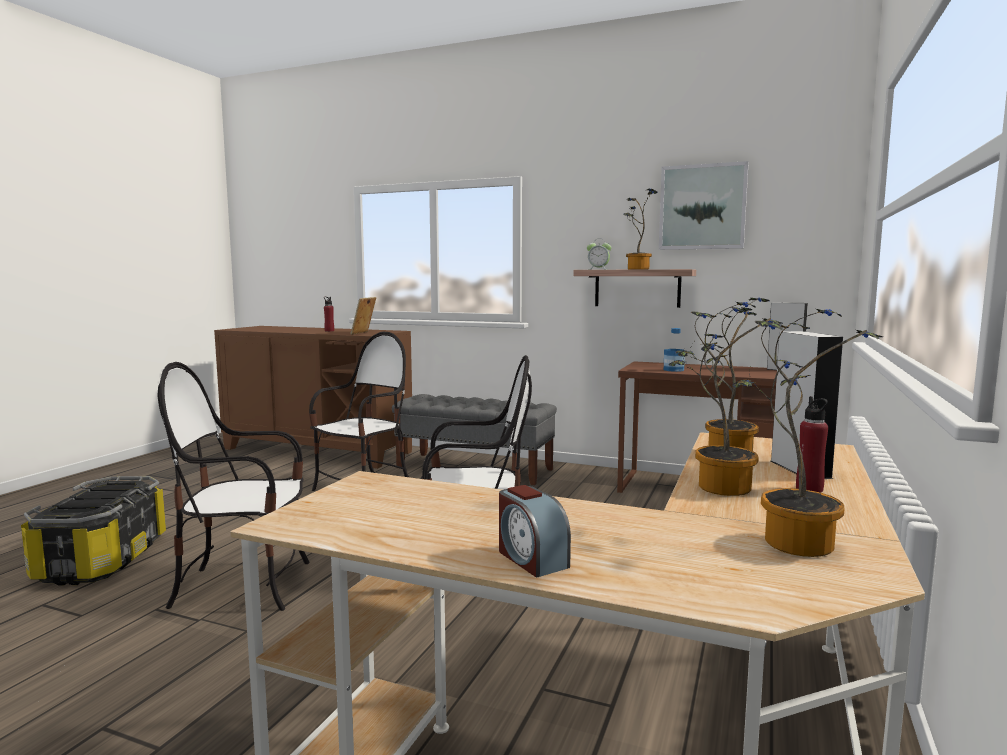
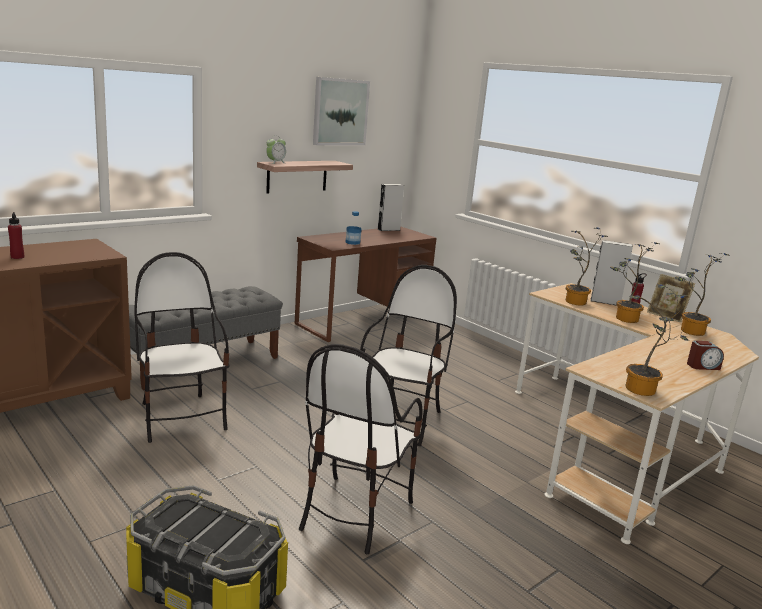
camera: 65 degrees left, 10 degrees up
picture frame [351,297,376,335] -> picture frame moved to [647,274,695,322]
potted plant [624,188,657,270] -> potted plant moved to [625,284,688,396]

